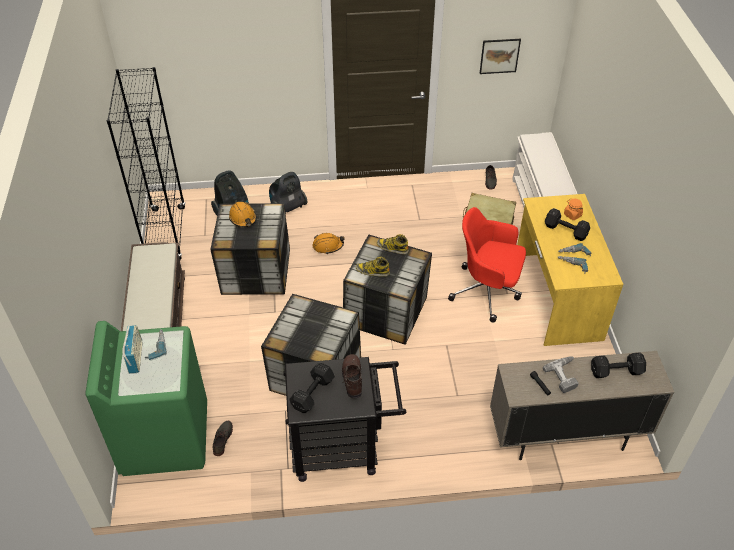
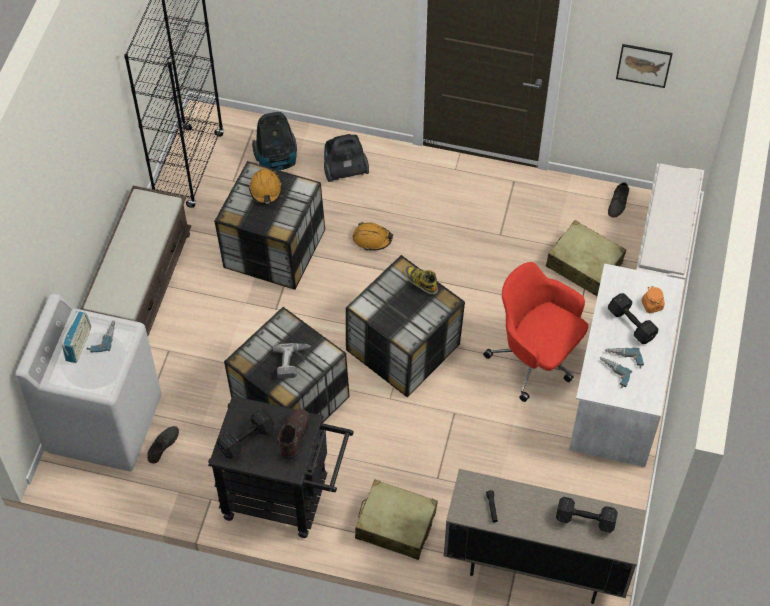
camera: 20 degrees right, 10 degrees up
green washing machine [85,321,207,476] -> white washing machine [16,294,161,472]
boot [356,257,390,277] -> none
yellow desk [517,194,623,346] -> white desk [569,263,685,467]
power drill [543,357,579,393] -> power drill moved to [273,343,311,379]
none -> beige suitcase [355,480,438,560]

